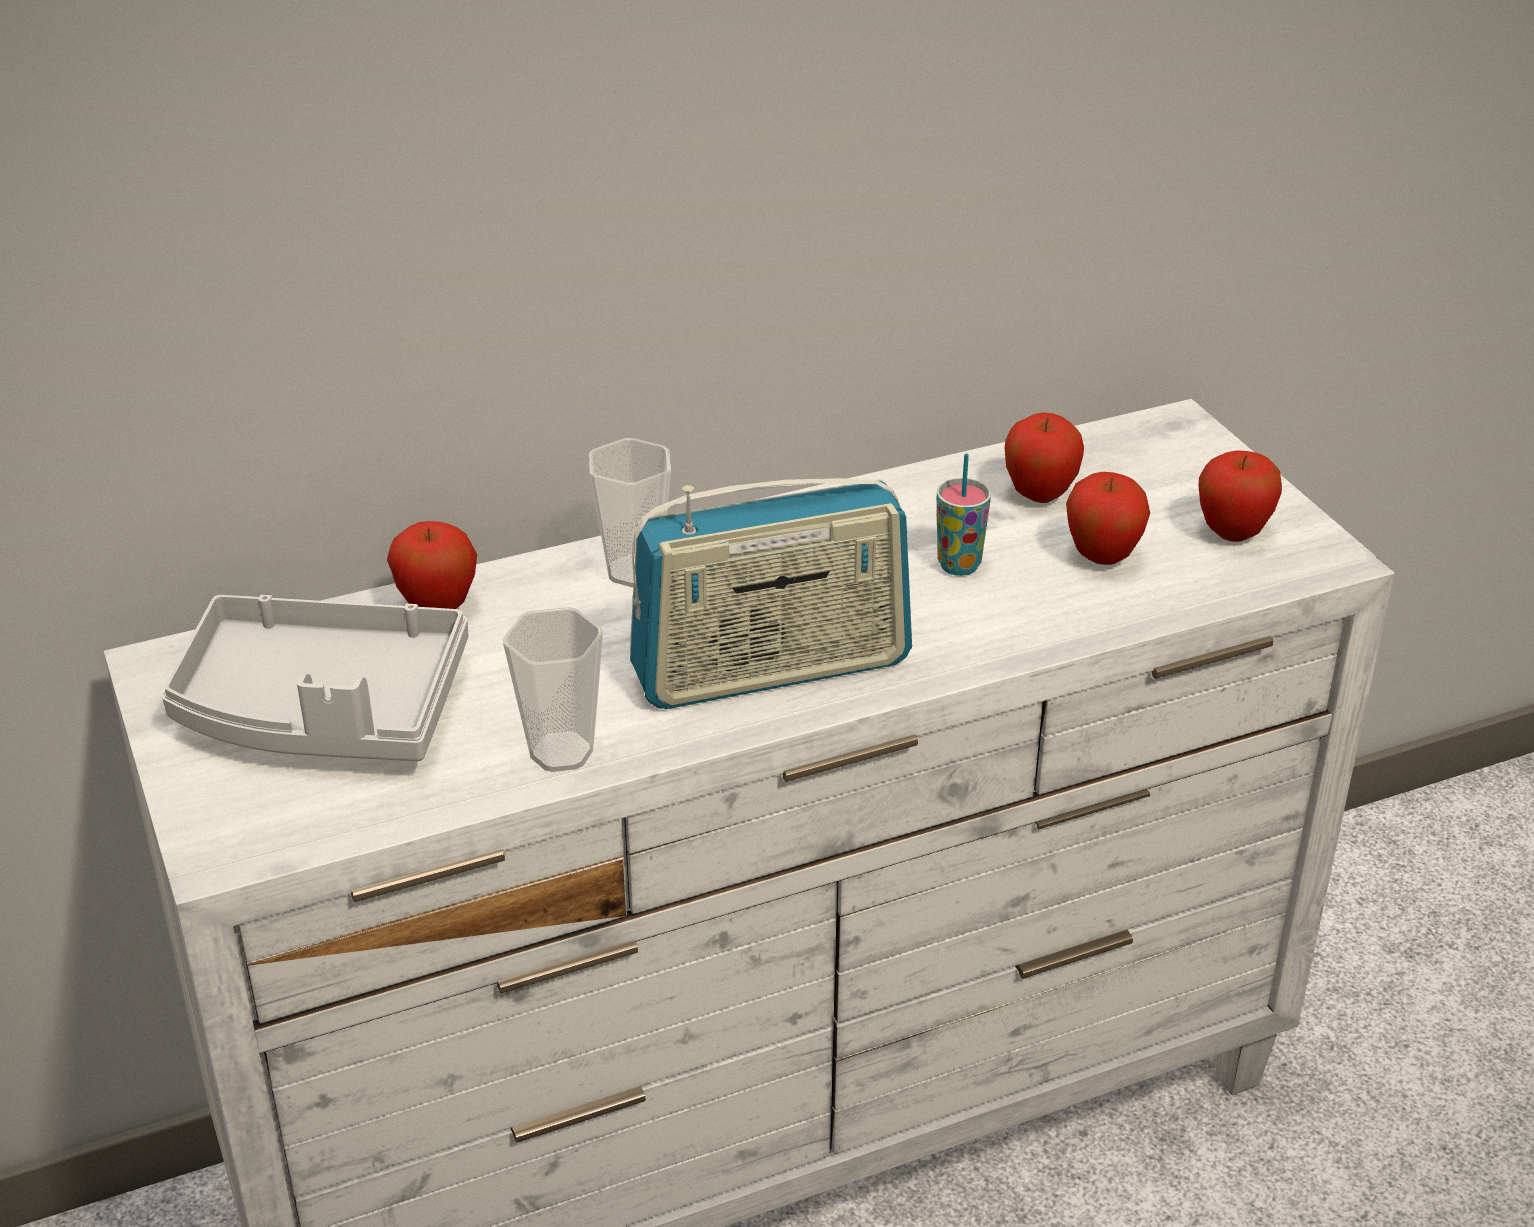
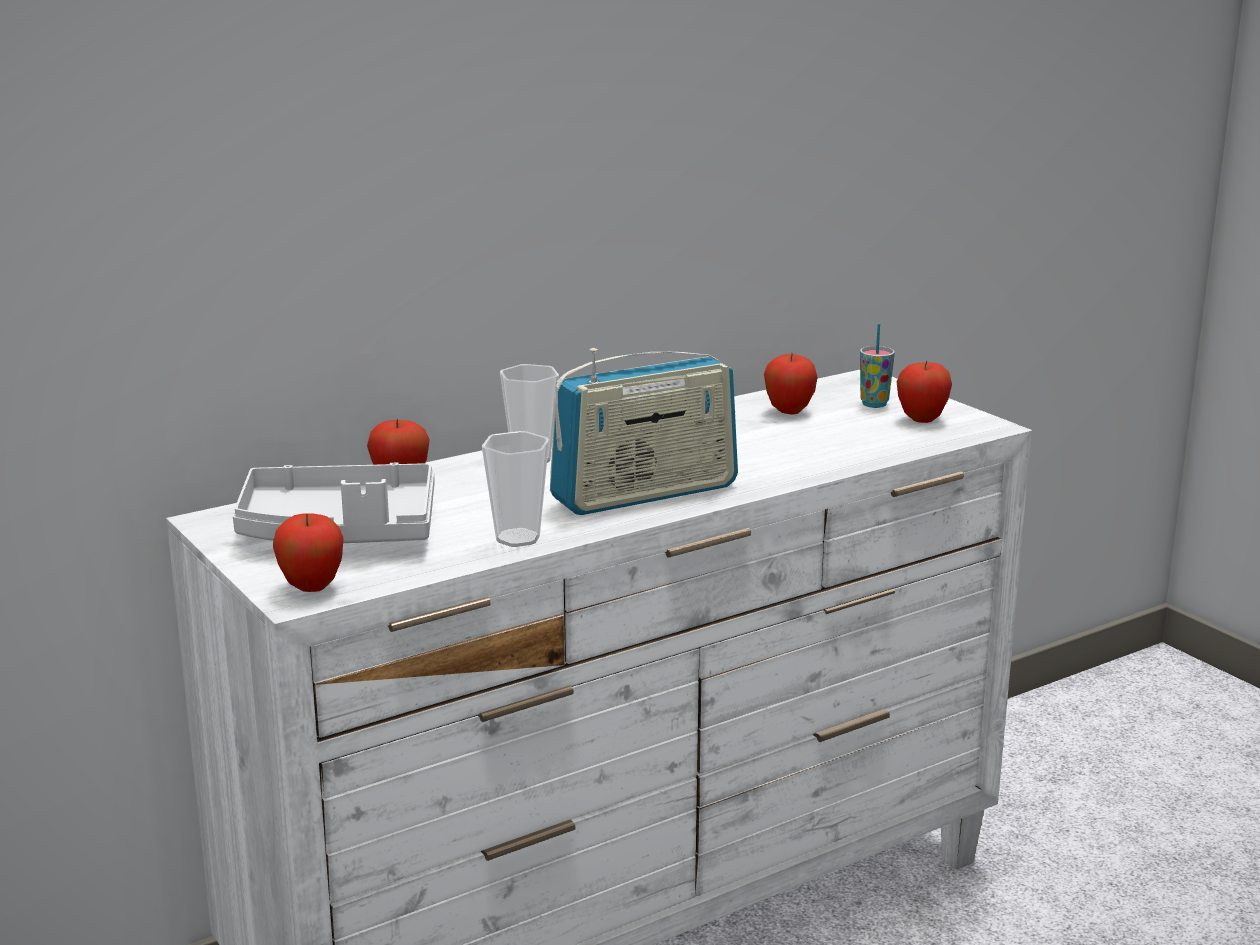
camera: 10 degrees left, 15 degrees down
cup [937,454,991,576] -> cup moved to [860,324,895,408]
apple [1066,472,1150,565] -> apple moved to [273,513,344,592]

